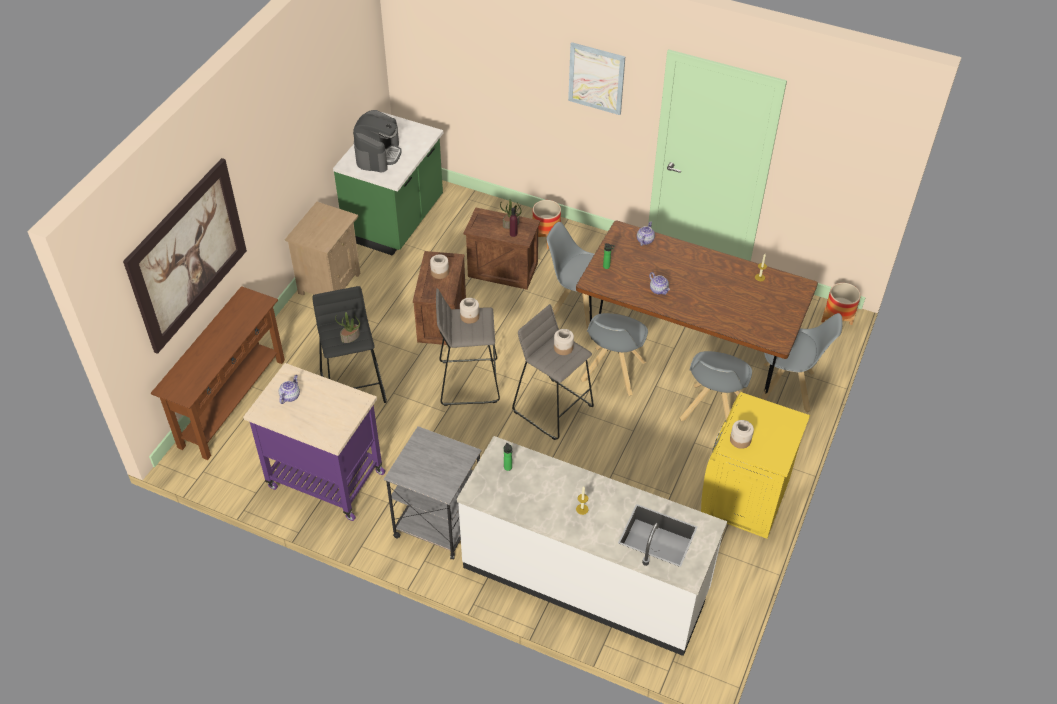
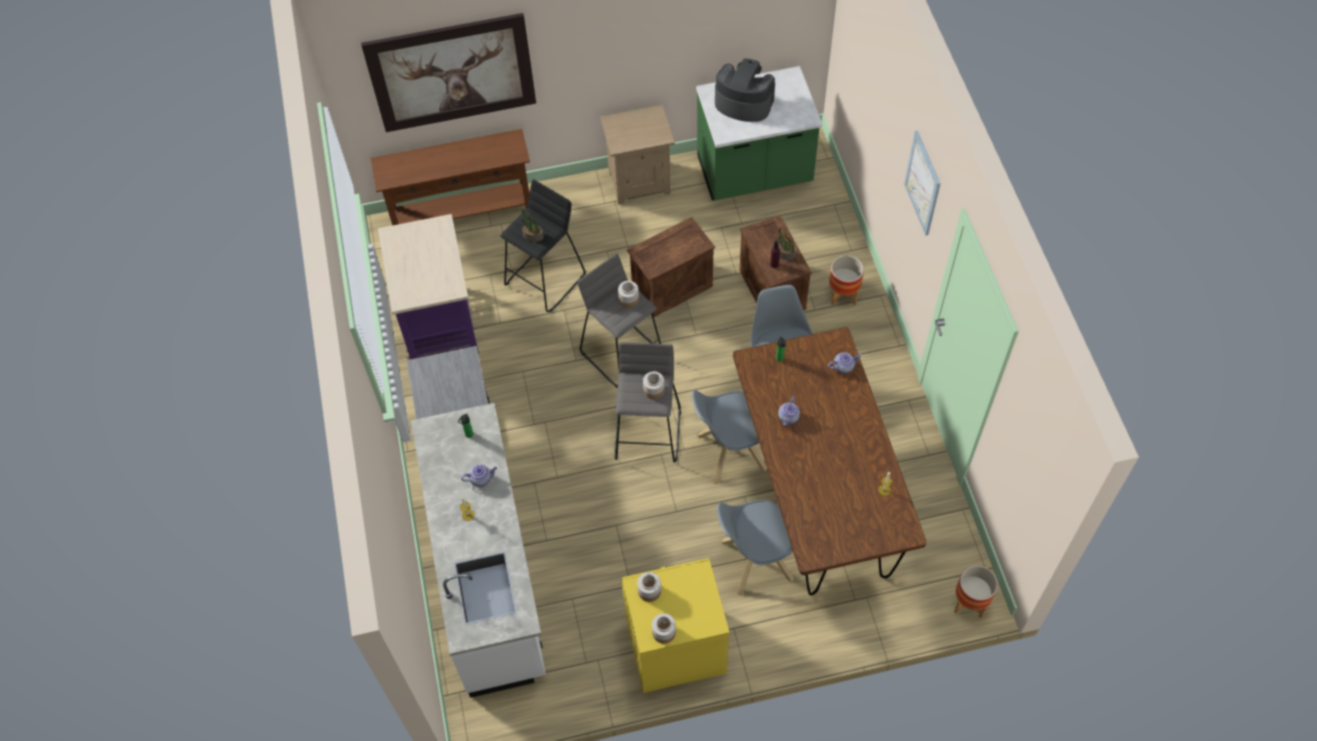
camera: 55 degrees right, 10 degrees up
teapot [279,375,300,404] -> teapot moved to [461,464,497,487]
coffee machine [353,110,402,173] -> coffee machine turned 135 degrees counterclockwise [715,58,775,122]
jar [430,254,449,279] -> jar moved to [652,613,676,644]
grey chair [760,313,842,412] -> none

